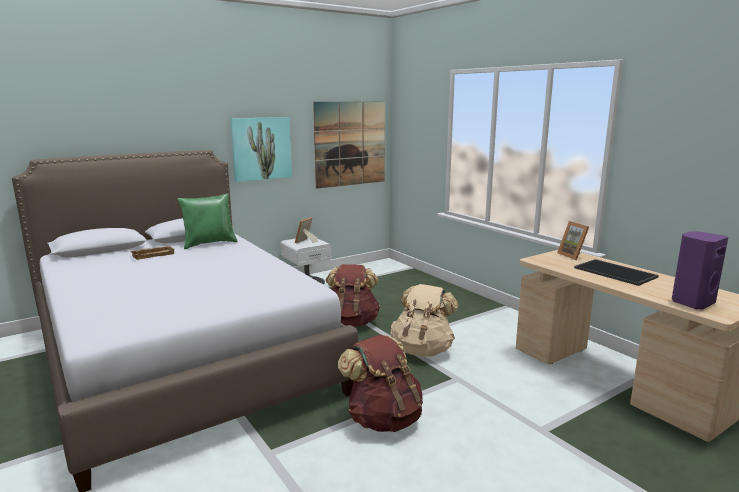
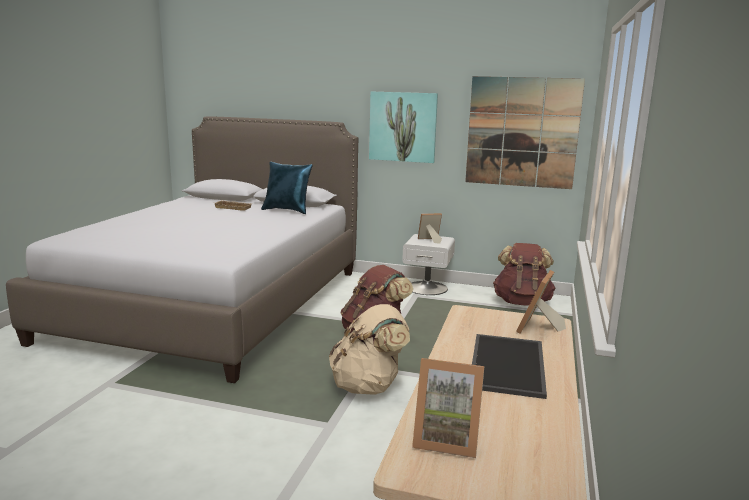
camera: 50 degrees right, 0 degrees up
green pillow [177,193,238,249] -> blue pillow [261,162,313,214]
brown backpack [338,334,423,432] -> brown backpack moved to [493,243,555,306]
purple speaker [672,232,728,310] -> picture frame [412,358,484,458]

